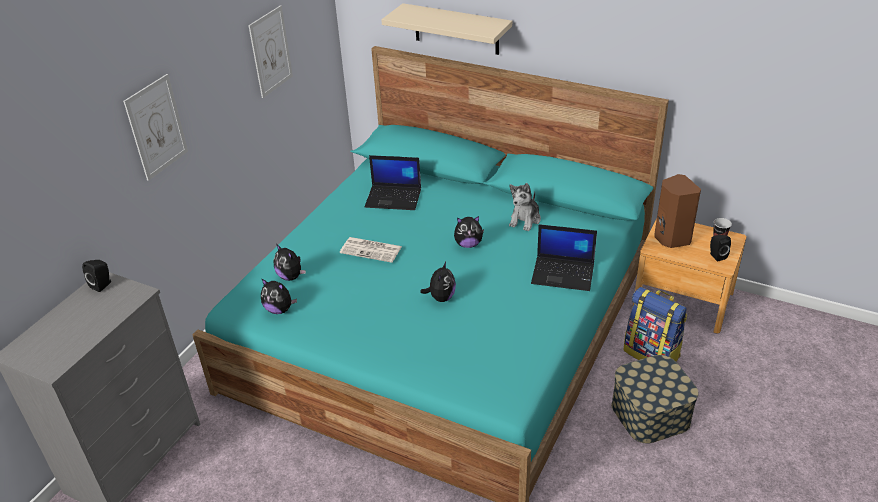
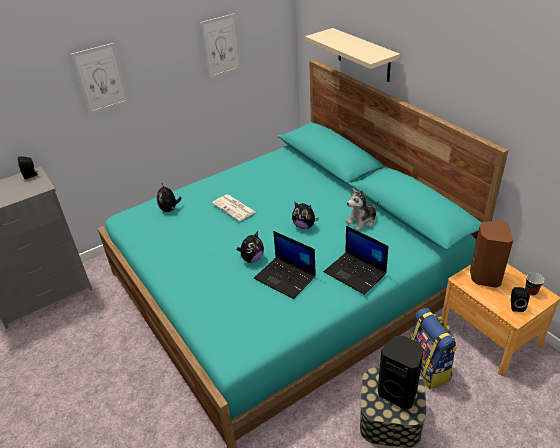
camera: 30 degrees right, 0 degrees up
plush toy [261,279,297,314] -> none
laptop [364,155,421,210] -> laptop moved to [254,231,316,299]
none -> black speaker [378,336,424,410]

